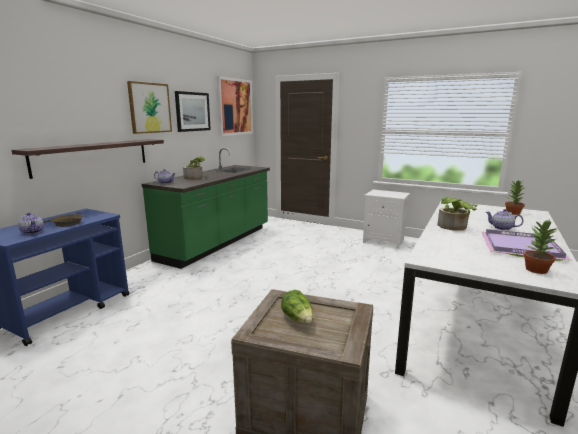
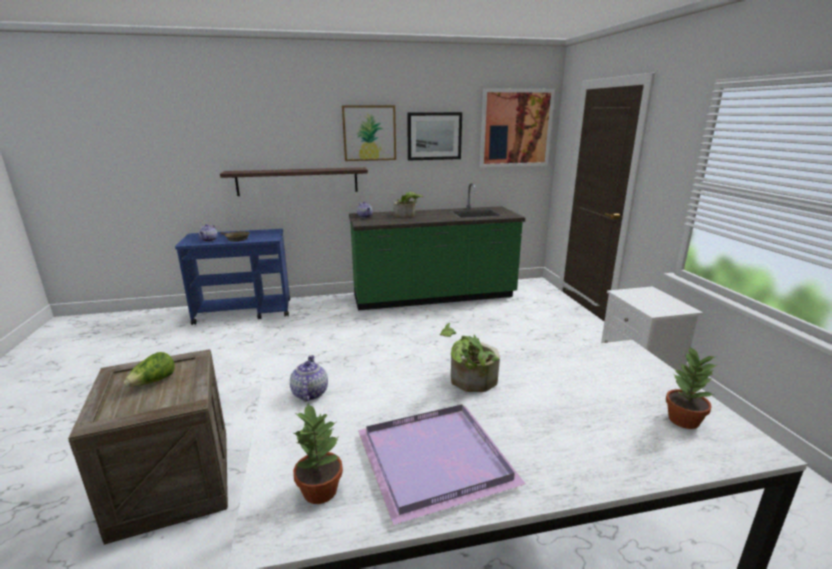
camera: 50 degrees right, 5 degrees up
teapot [486,209,524,230] -> teapot moved to [290,355,328,402]

